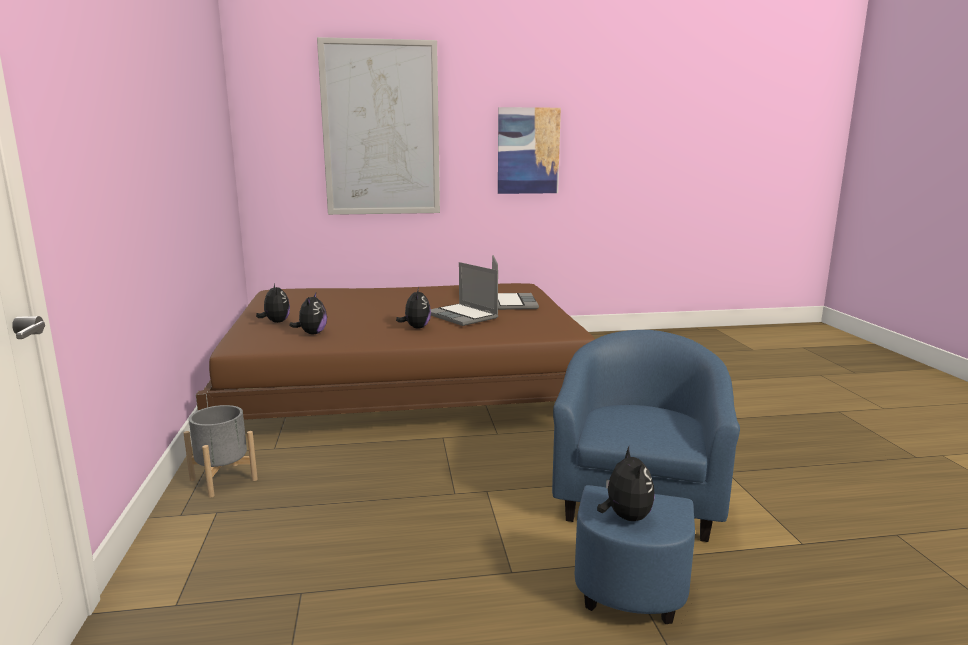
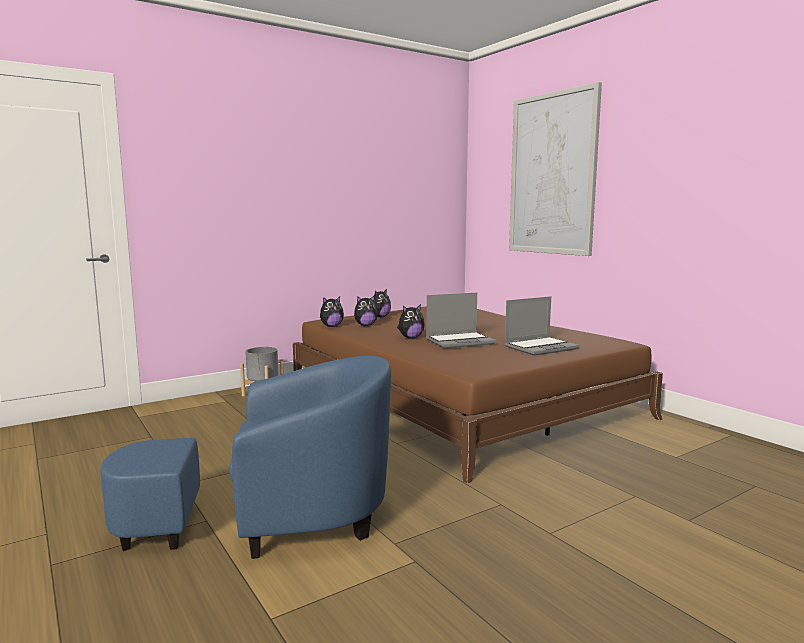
camera: 65 degrees right, 5 degrees down
laptop [431,262,498,326] -> laptop turned 135 degrees counterclockwise [426,293,496,348]
picture [498,107,561,194] -> none
plush toy [597,447,655,521] -> plush toy moved to [320,296,344,327]

